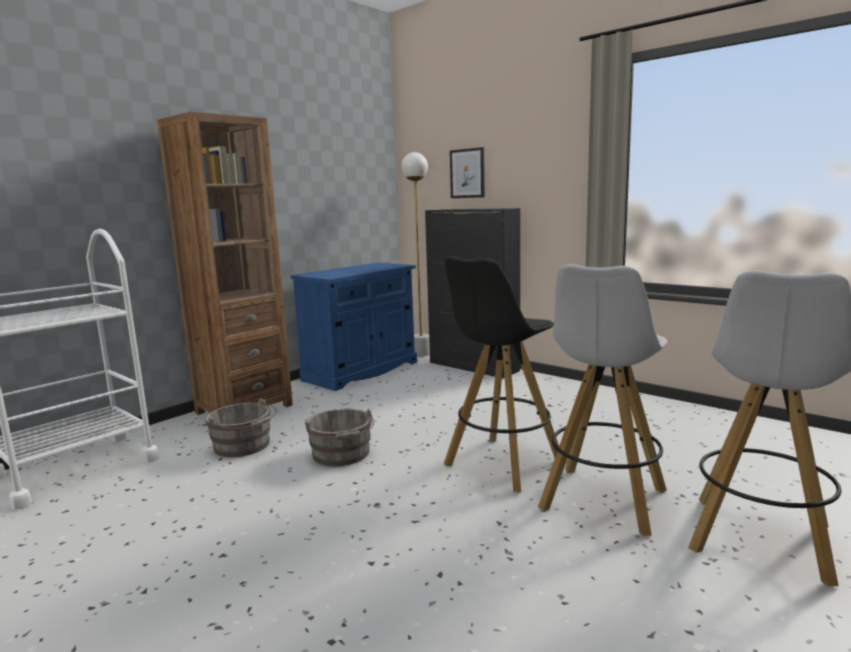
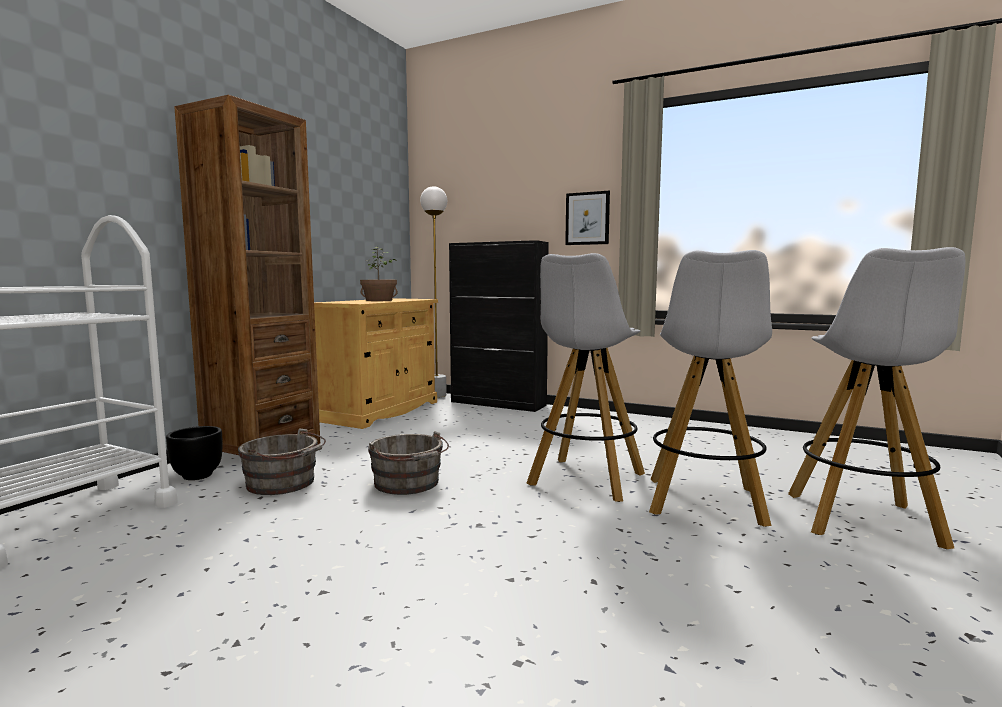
camera: 15 degrees left, 5 degrees down
blue cabinet [291,262,417,391] -> beige cabinet [314,298,438,429]
black stool [444,256,559,492] -> white stool [527,253,645,502]
picture [450,147,485,198] -> picture moved to [565,191,610,245]
none -> black planter [166,426,223,480]
none -> potted plant [360,246,398,301]

